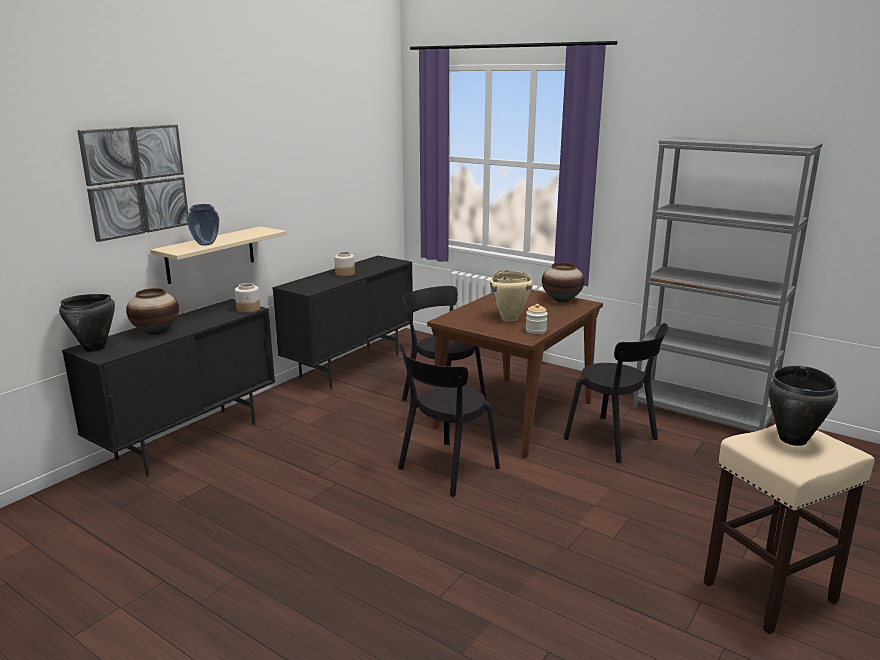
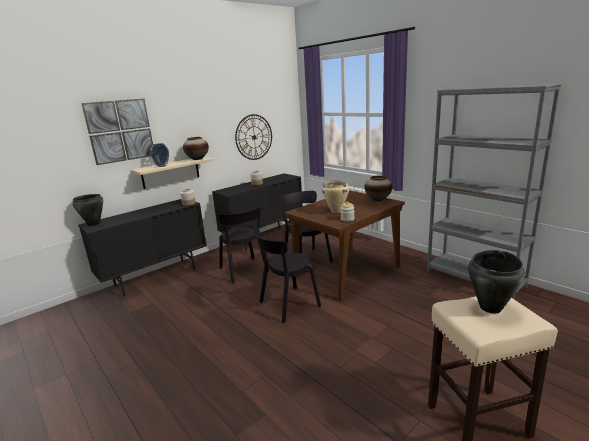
camera: 15 degrees right, 0 degrees up
vase [126,288,179,335] -> vase moved to [183,137,209,160]
black chair [564,323,669,463] -> black chair moved to [218,205,269,283]
none -> wall clock [235,114,272,160]

